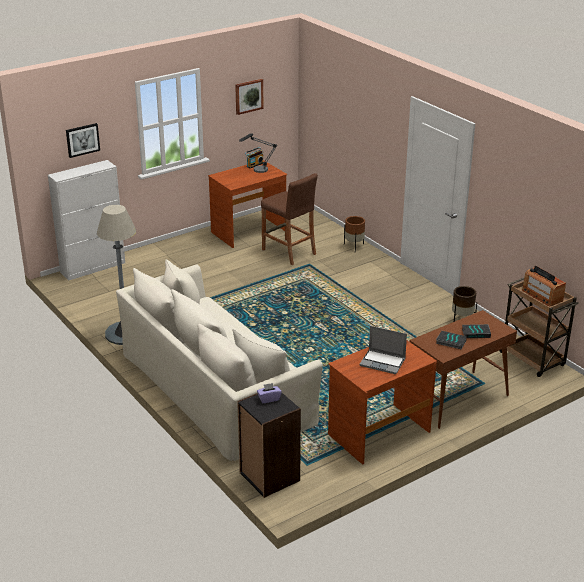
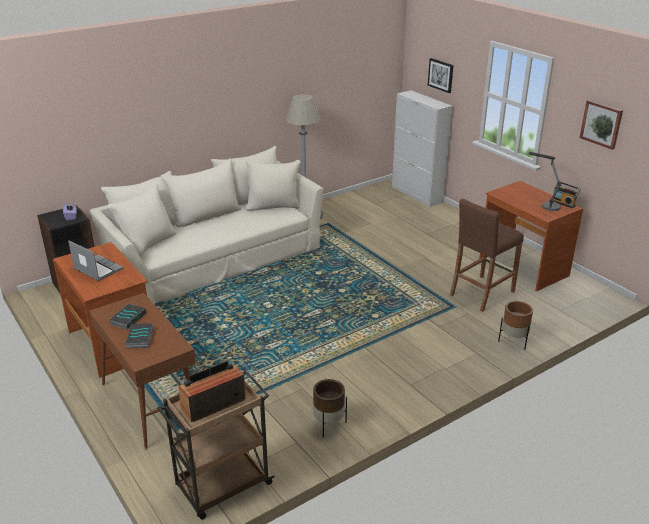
camera: 90 degrees right, 0 degrees up
laptop [360,326,407,374] -> laptop turned 105 degrees clockwise [68,240,123,281]

